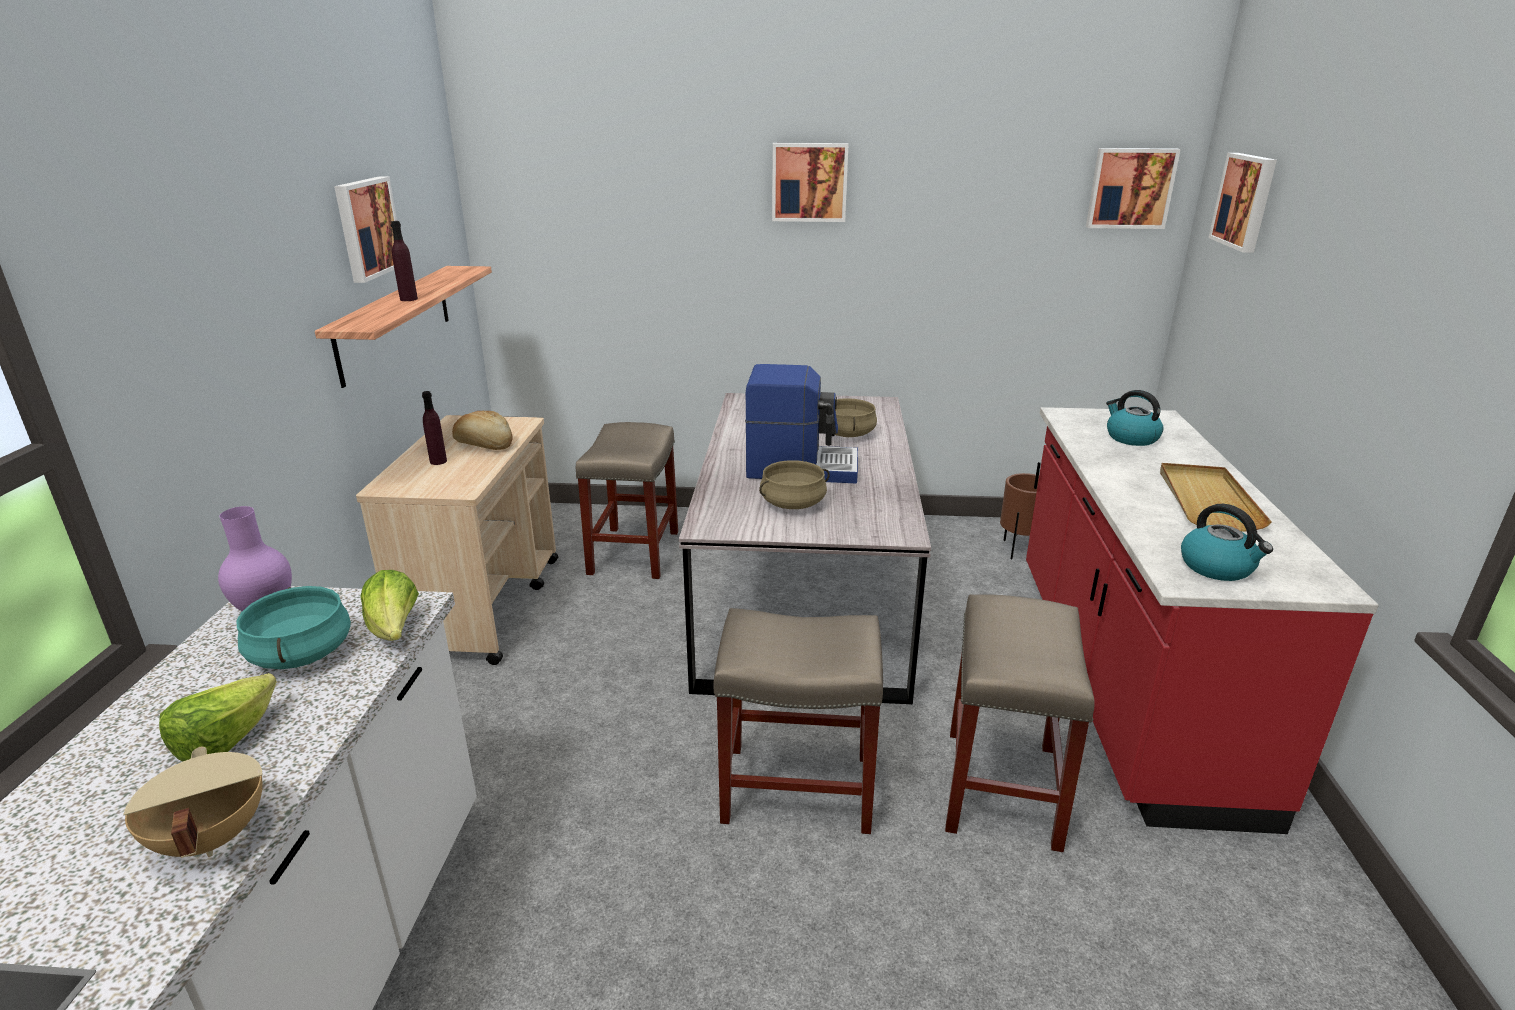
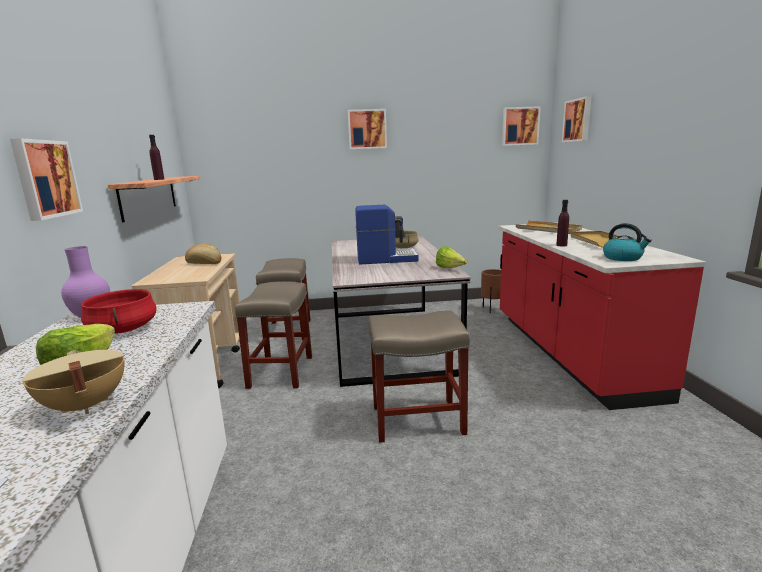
camera: 10 degrees left, 10 degrees down
turquoise cooking pot [236,586,351,669] -> red cooking pot [81,289,157,334]
picture [334,176,397,283] -> picture moved to [10,138,83,221]
lettuce [360,570,419,641] -> lettuce moved to [436,247,467,268]
purple bottle [422,391,447,465] -> purple bottle moved to [556,200,569,246]
beige cooking pot [759,460,830,509] -> none
beige stool [945,594,1095,852] -> beige stool moved to [235,281,312,389]
kettle [1106,390,1163,446] -> beige tray [516,221,582,234]

